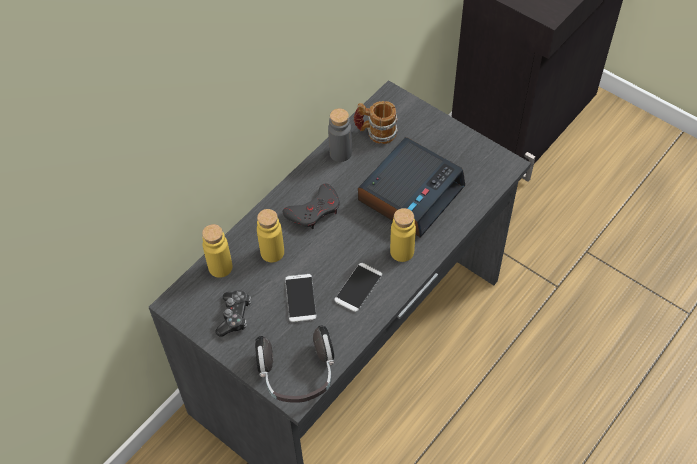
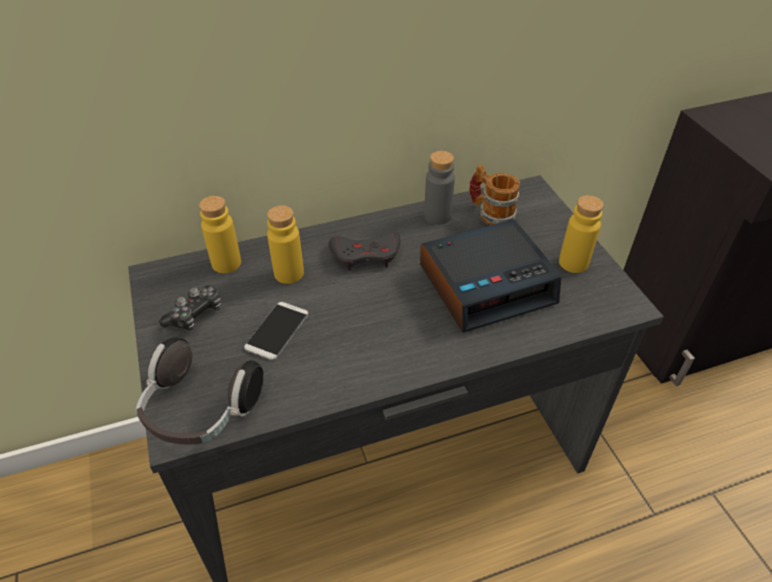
camera: 30 degrees right, 10 degrees down
phone [334,263,382,312] -> none
yellow bottle [390,208,416,262] -> yellow bottle moved to [559,195,604,273]

